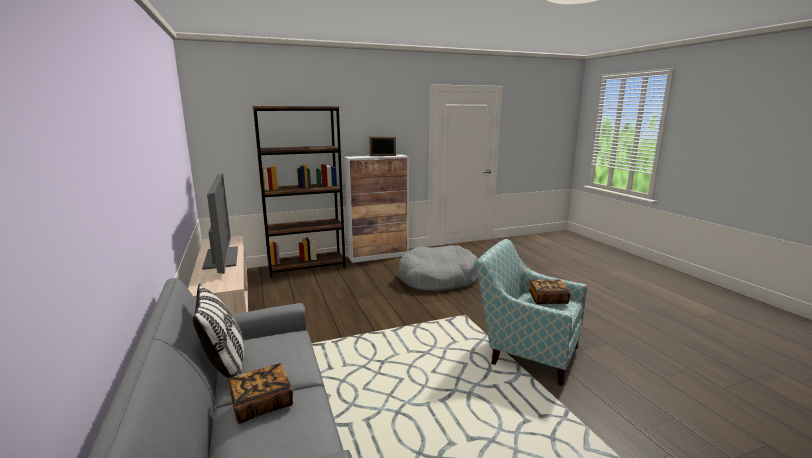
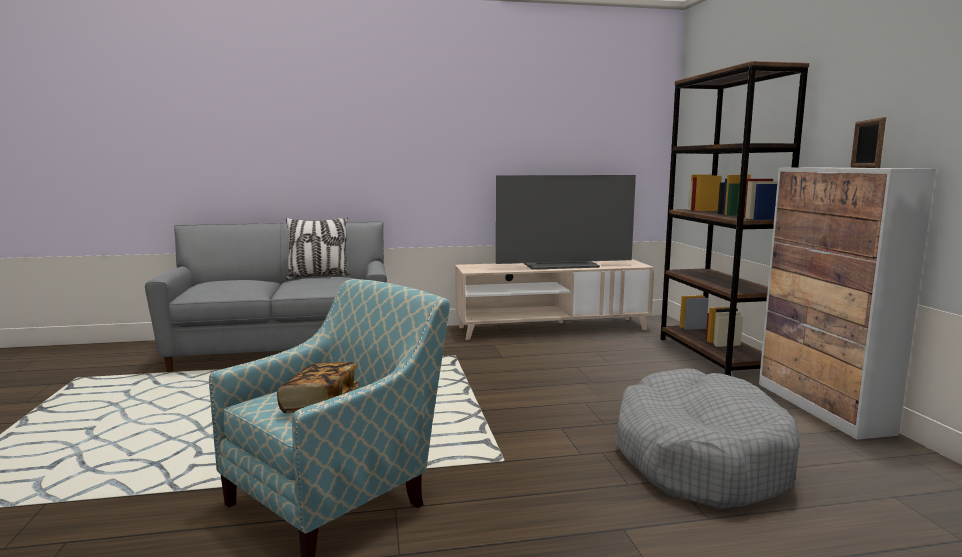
camera: 100 degrees right, 5 degrees down
book [228,363,293,424] -> none

